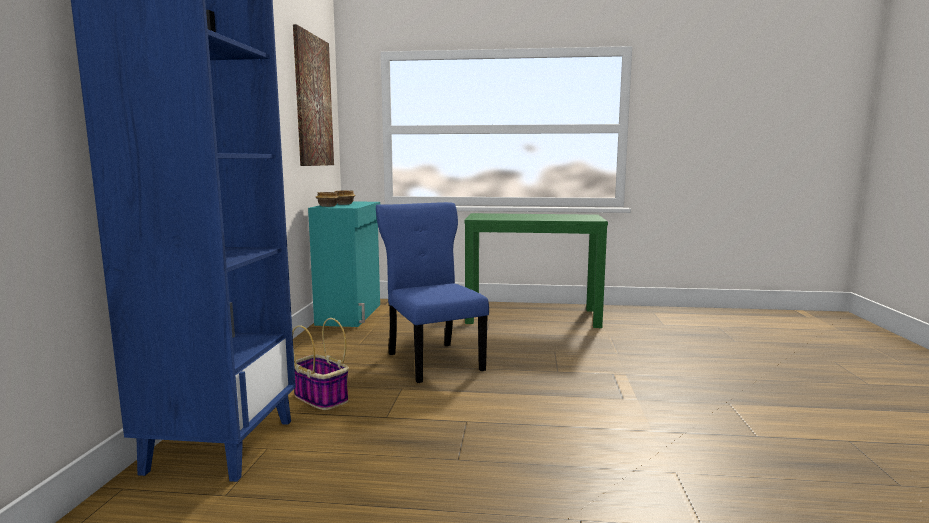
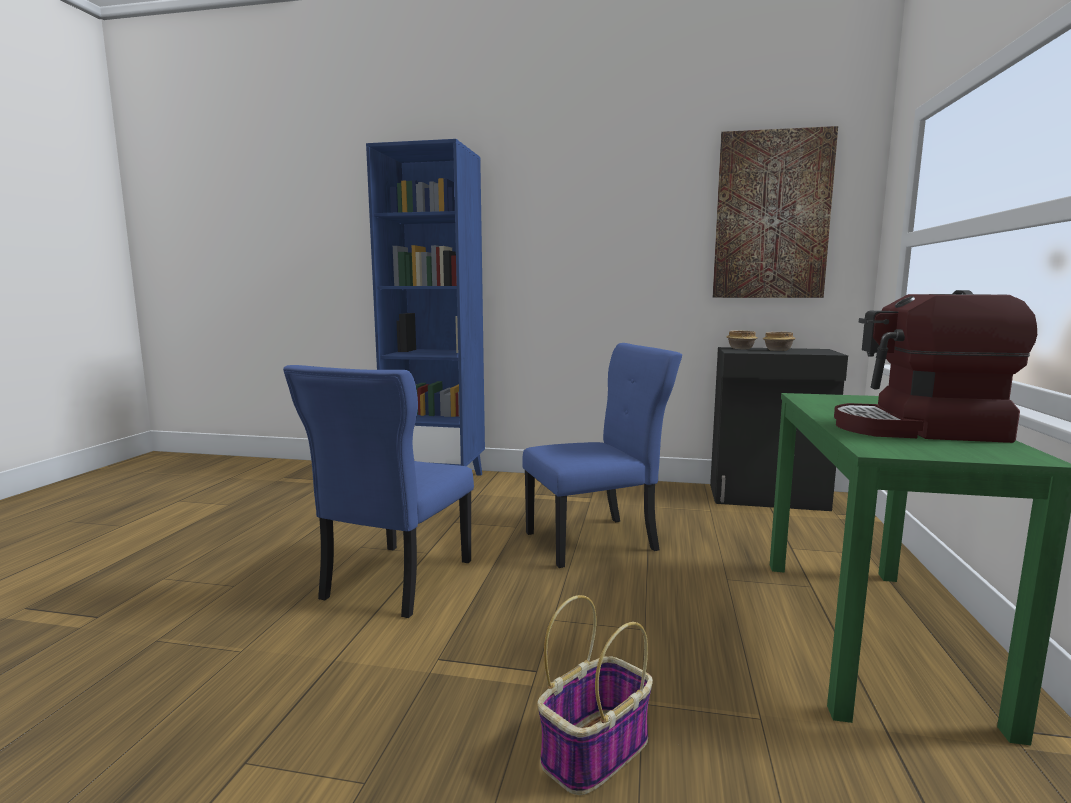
camera: 95 degrees right, 0 degrees up
basket [292,318,349,410] -> basket moved to [537,595,653,795]
turquoise cabinet [308,202,380,327] -> black cabinet [710,347,848,511]
none -> blue chair [283,365,474,618]
none -> coffee machine [834,290,1037,443]

